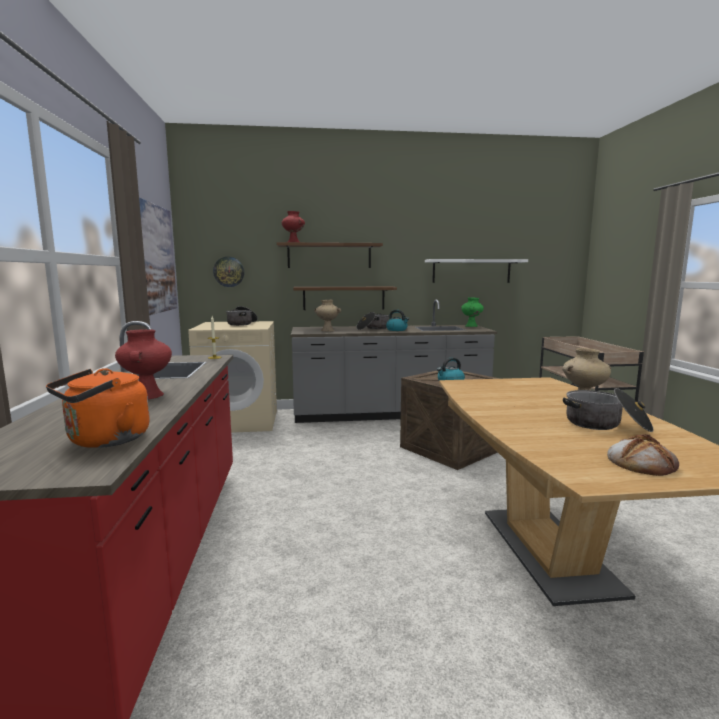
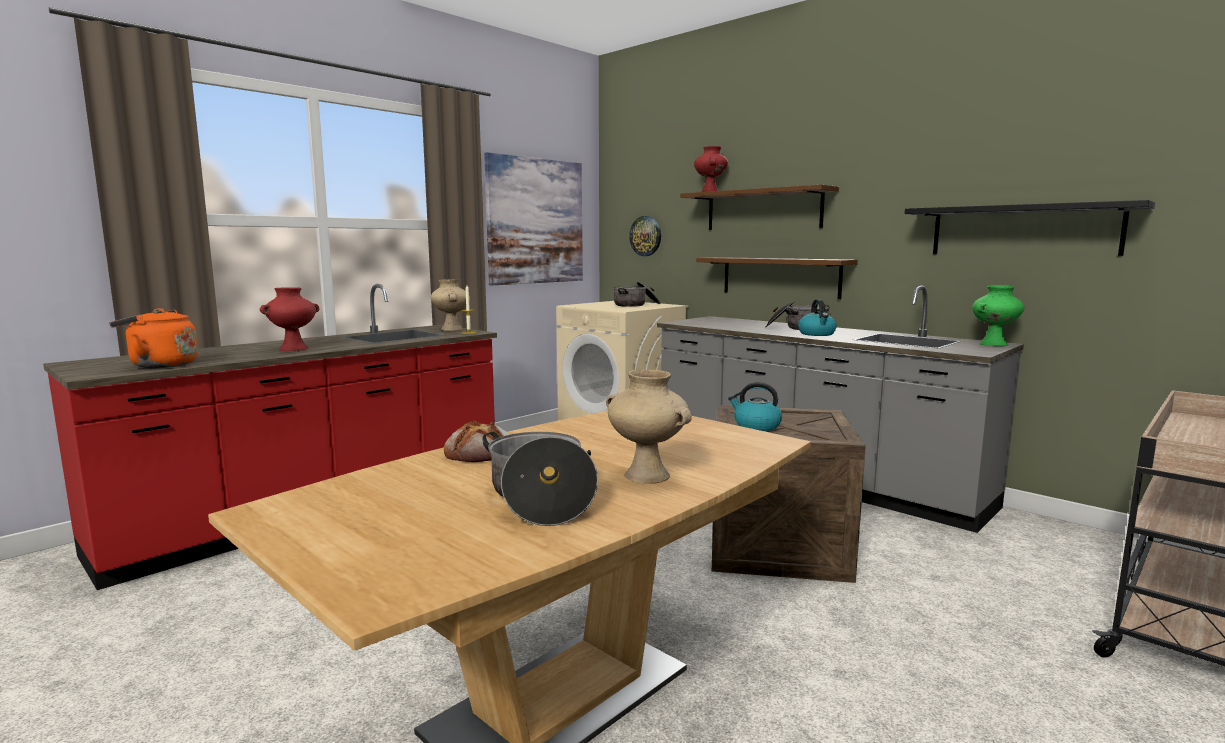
camera: 50 degrees right, 0 degrees up
beige vase [314,300,341,331] -> beige vase moved to [431,279,470,331]
white shelf [425,259,528,283] -> black shelf [905,200,1155,256]
bread [607,434,679,476] -> bread moved to [444,421,510,462]

